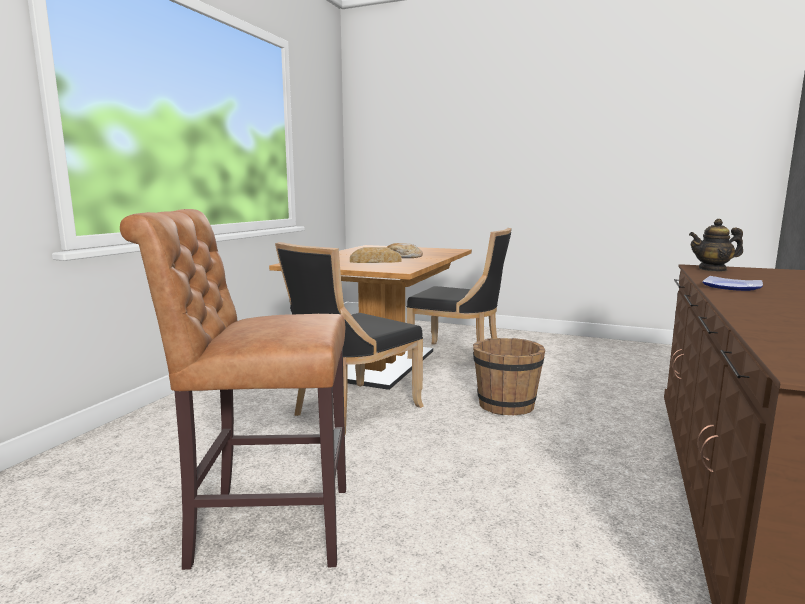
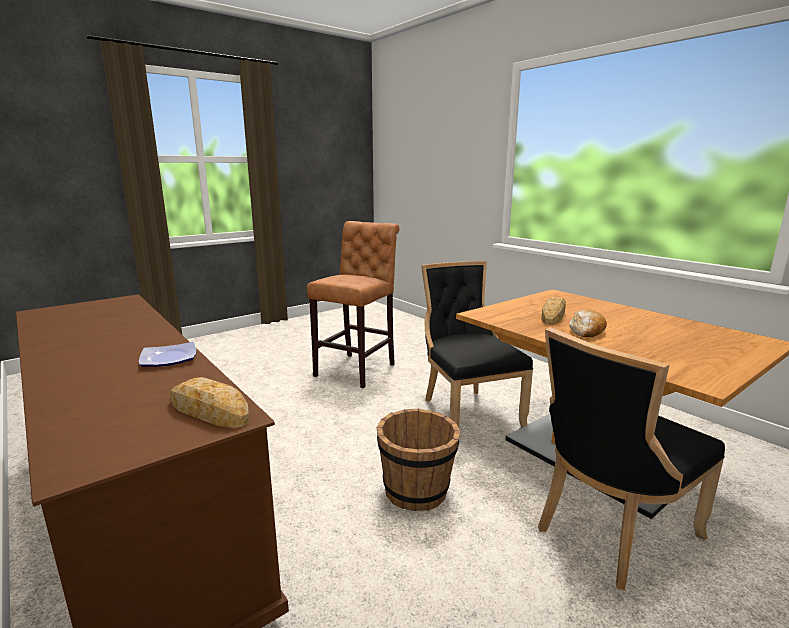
camera: 120 degrees right, 5 degrees up
teapot [689,219,743,272] -> bread [170,377,250,428]

